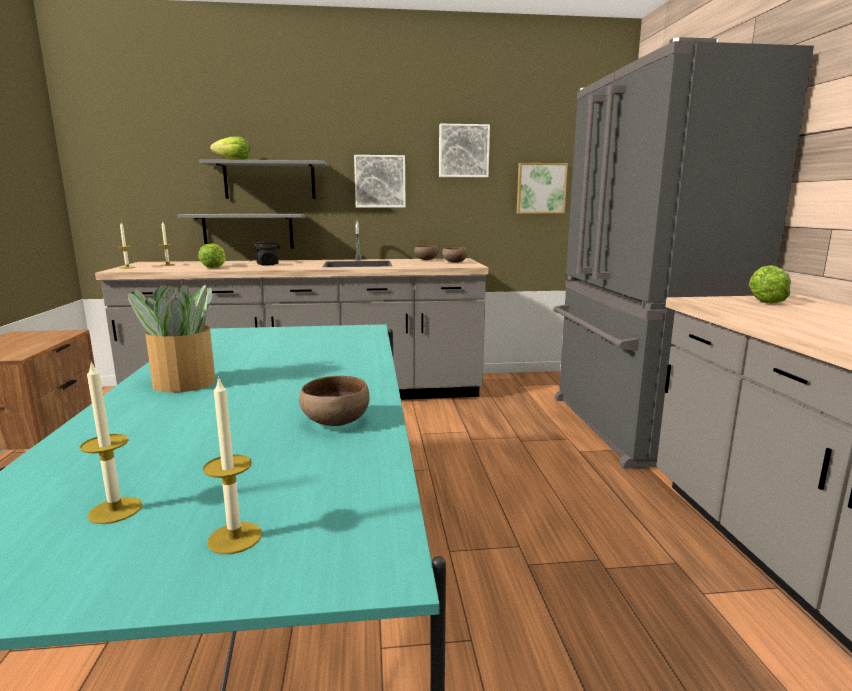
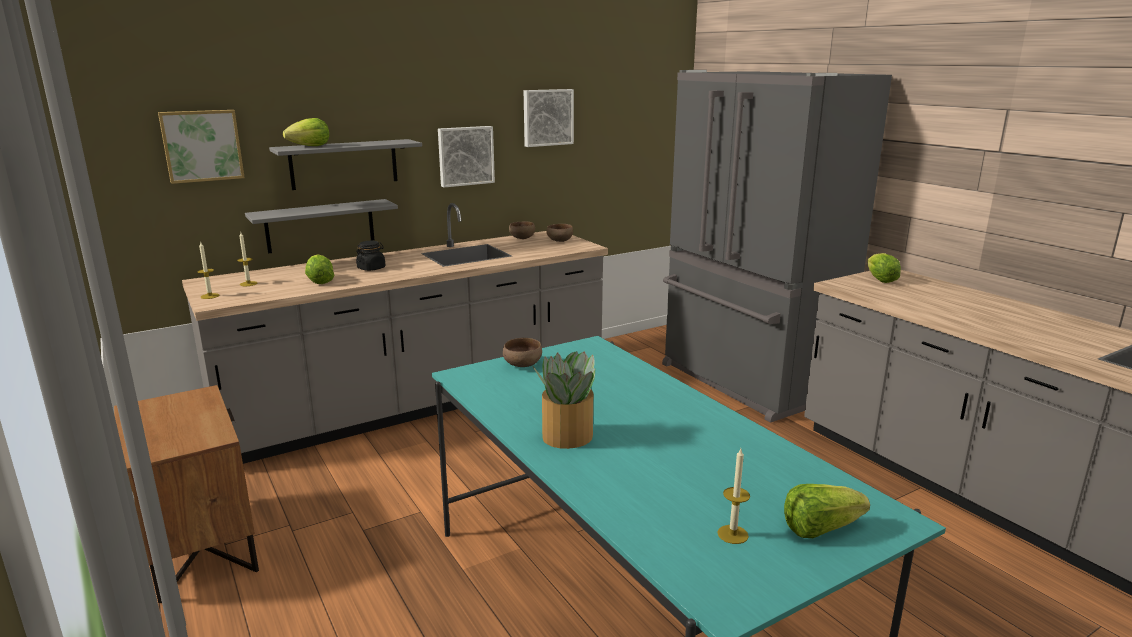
camera: 25 degrees left, 5 degrees up
candle [203,376,262,554] -> lettuce [784,484,870,538]
brown bowl [299,376,370,426] -> brown bowl moved to [503,338,542,367]
picture [517,163,568,214] -> picture moved to [158,110,245,184]

